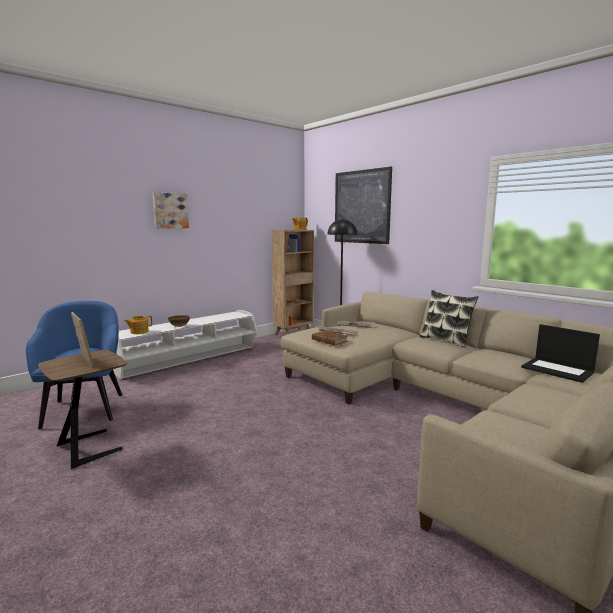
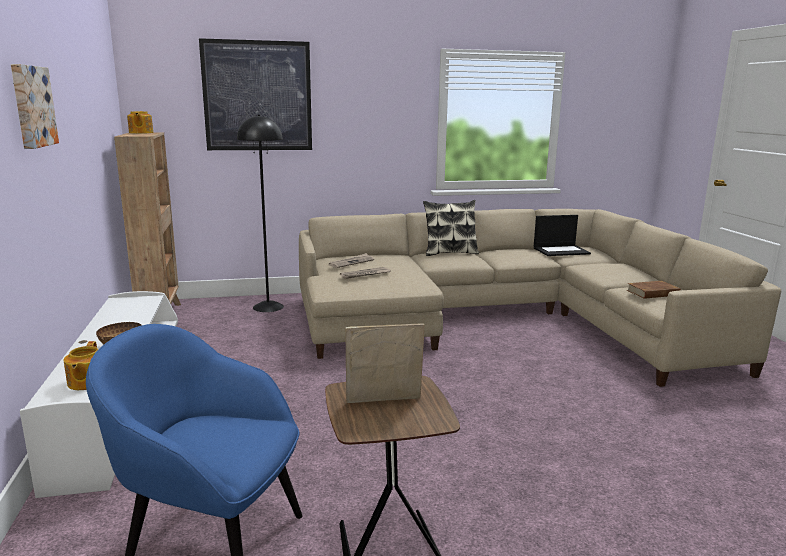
camera: 60 degrees left, 5 degrees up
brown book [312,330,348,346] -> brown book moved to [627,281,681,299]

